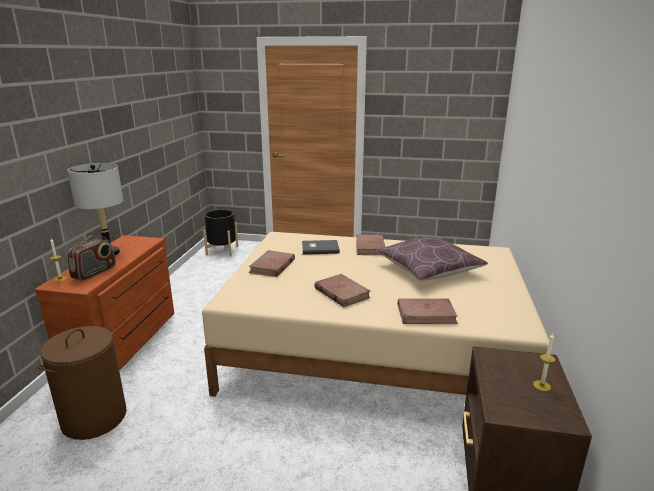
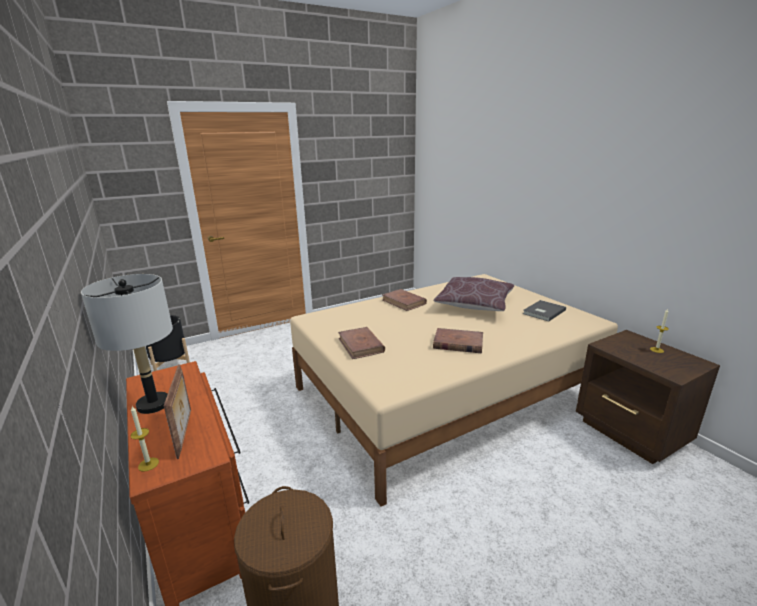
camera: 40 degrees left, 0 degrees up
radio [67,235,116,281] -> picture frame [164,364,191,459]
grey book [302,240,340,255] -> grey book moved to [523,300,566,321]
brown book [398,299,458,324] -> none

